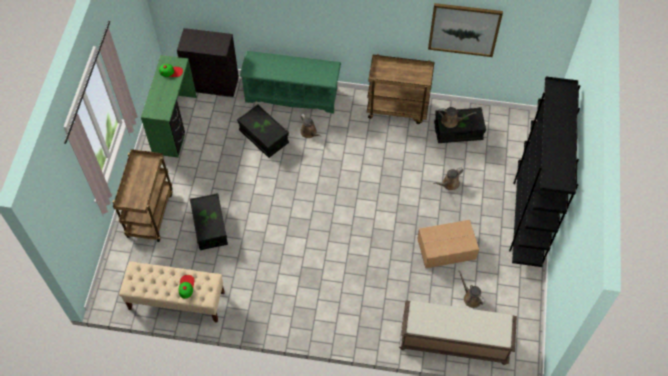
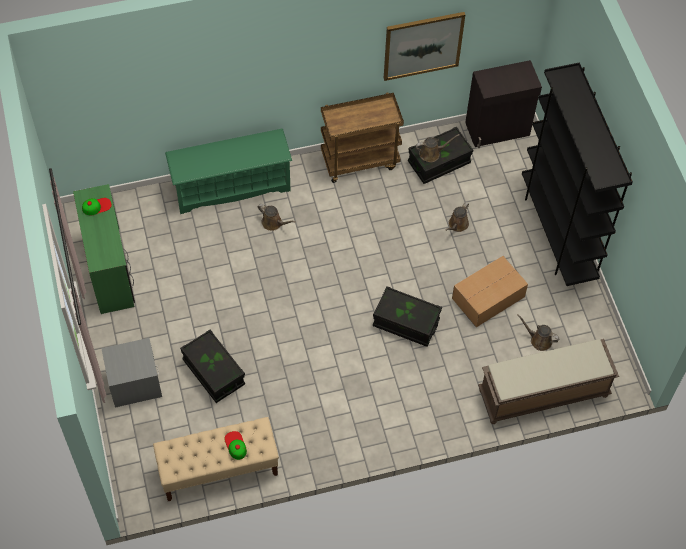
camera: 25 degrees left, 0 degrees up
brown cart [113,149,173,242] -> grey nightstand [101,338,162,407]
black cabinet [177,28,239,97] -> black cabinet moved to [465,60,542,148]
black storage box [237,104,289,158] -> black storage box moved to [373,286,442,347]

